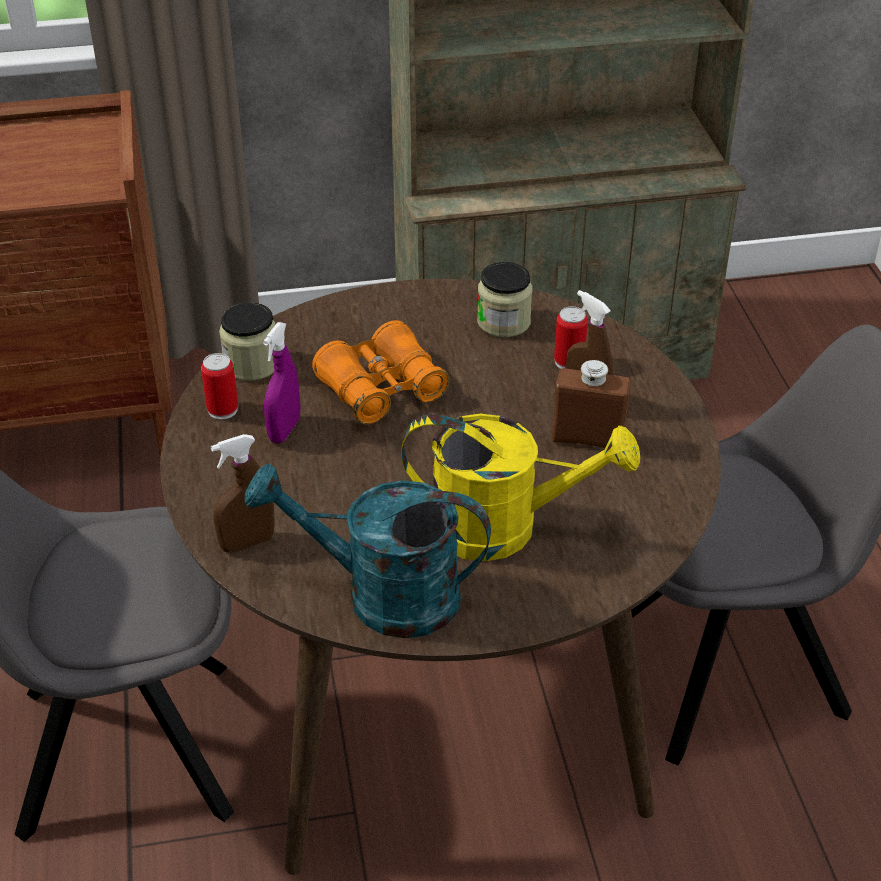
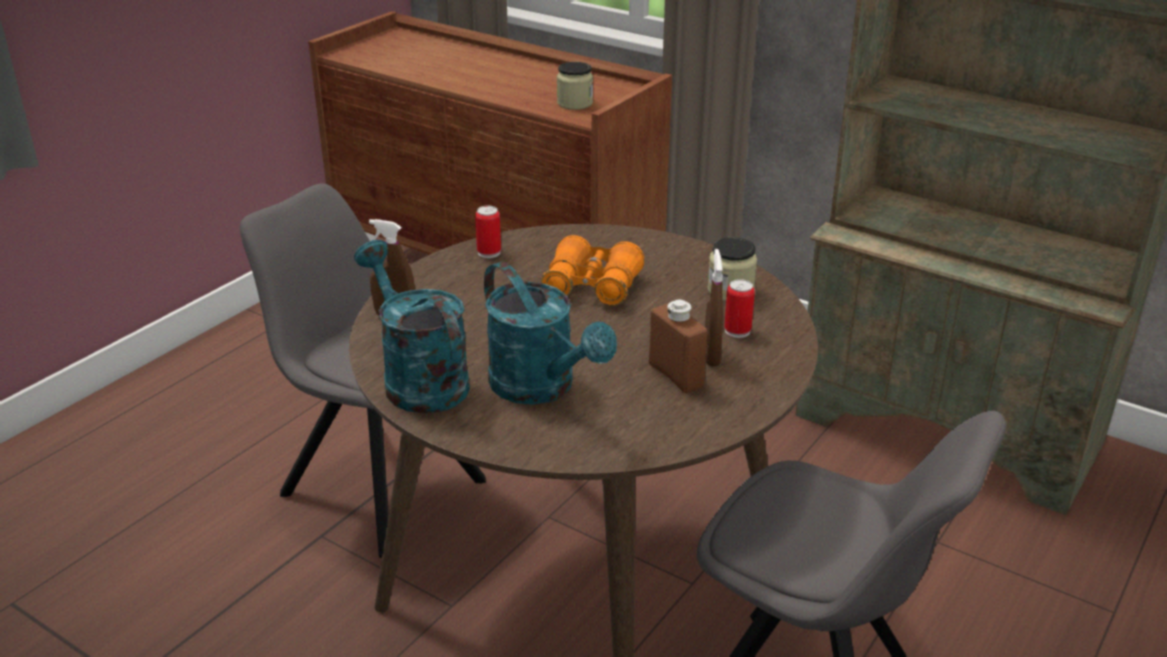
camera: 45 degrees right, 10 degrees down
jar [219,303,276,381] -> jar moved to [557,62,593,110]
purple spray bottle [263,322,300,443] -> none
yellow watering can [401,414,640,561] -> turquoise watering can [484,262,617,405]

